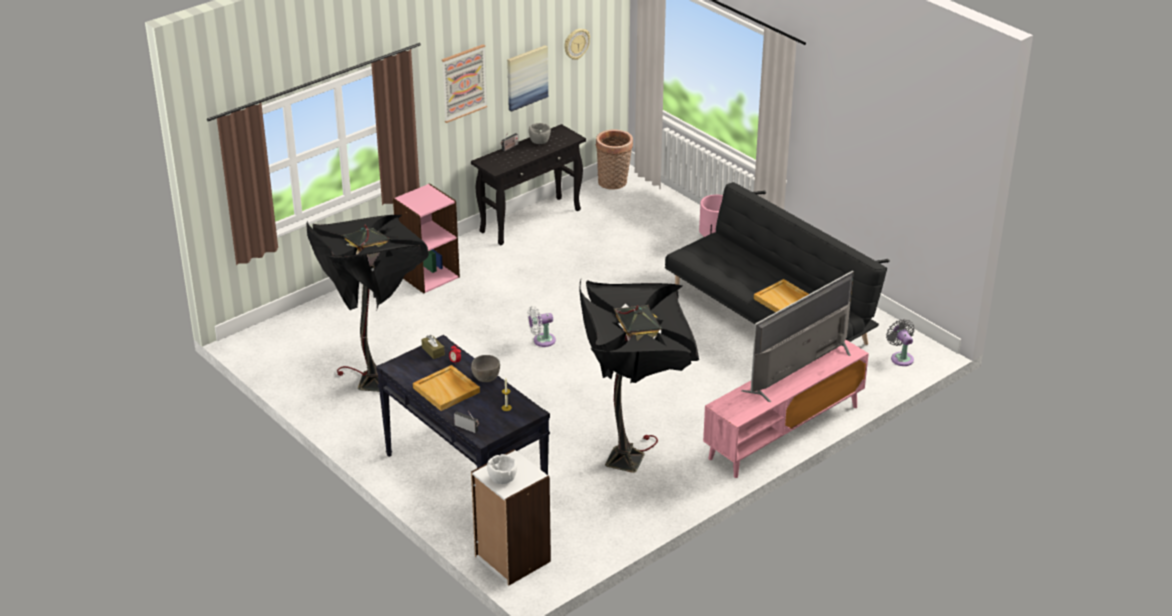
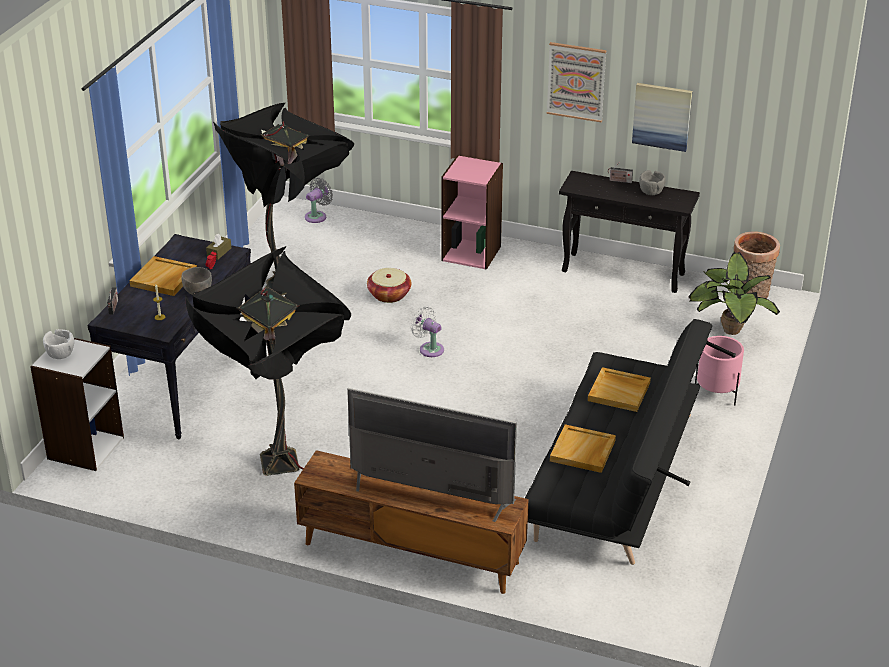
camera: 60 degrees right, 0 degrees up
wall clock [565,29,590,60] -> none
pink tv stand [703,339,869,478] -> brown tv stand [294,450,528,594]
grey fan [886,319,915,366] -> grey fan moved to [305,178,333,223]
none -> basket [367,268,411,303]
none -> beige tray [588,367,651,412]
none -> potted plant [688,252,780,335]

